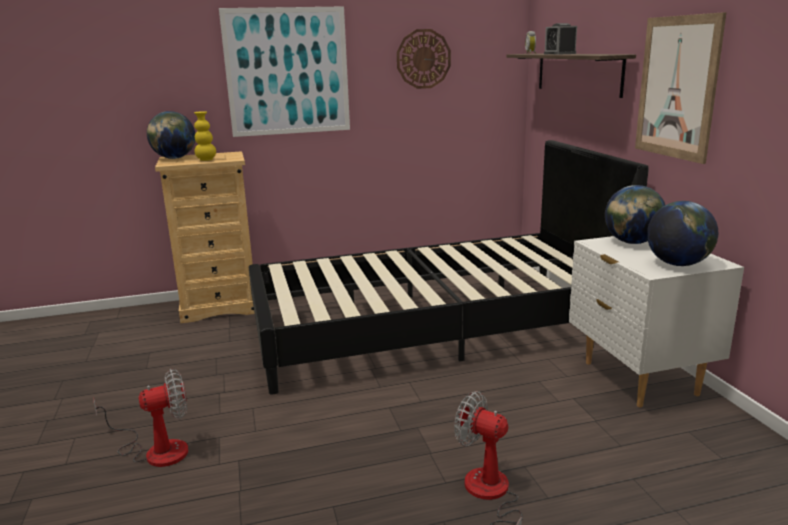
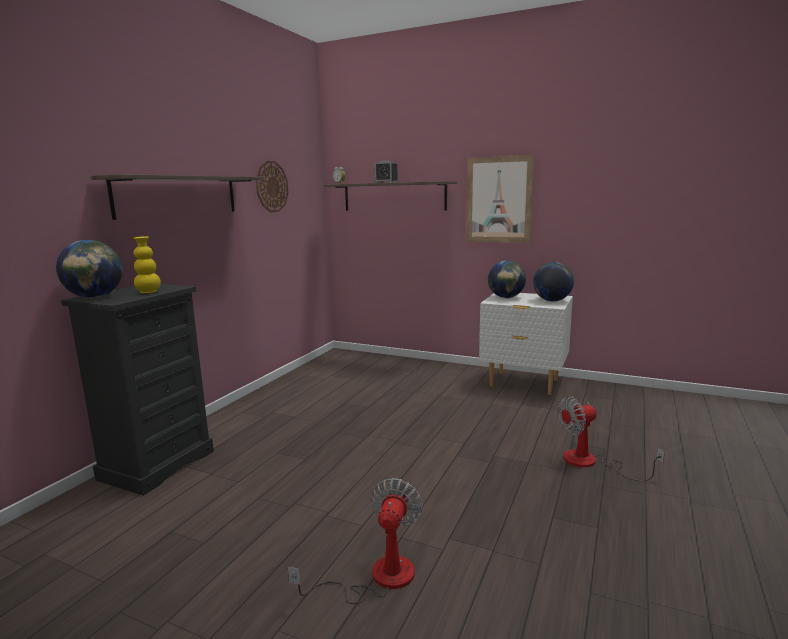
camera: 50 degrees left, 5 degrees down
beige dresser [155,151,255,323] -> black dresser [61,284,214,496]
picture [219,7,350,137] -> shelf [91,174,264,220]
black bed [249,140,649,394] -> none

